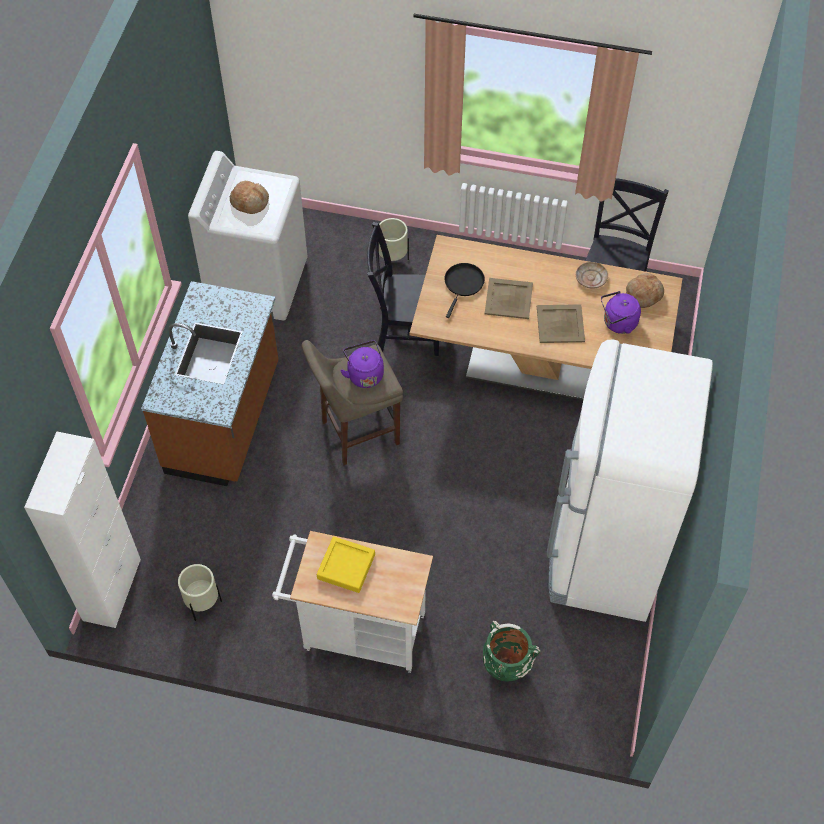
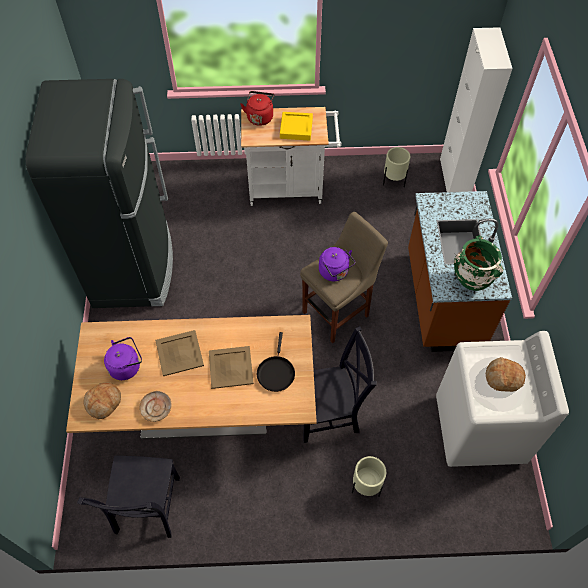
camera: 165 degrees right, 0 degrees up
green vase [483,621,540,682] -> green vase moved to [454,235,503,291]
white fridge [547,340,713,622] -> black fridge [25,79,173,308]
none -> red kettle [240,91,275,126]

